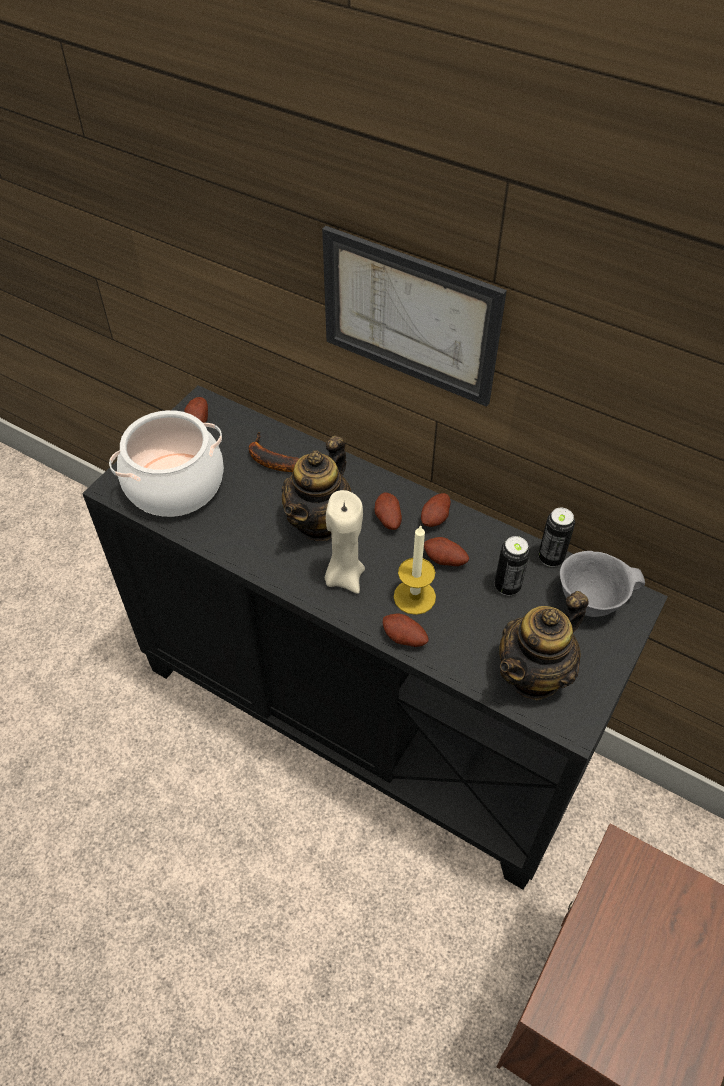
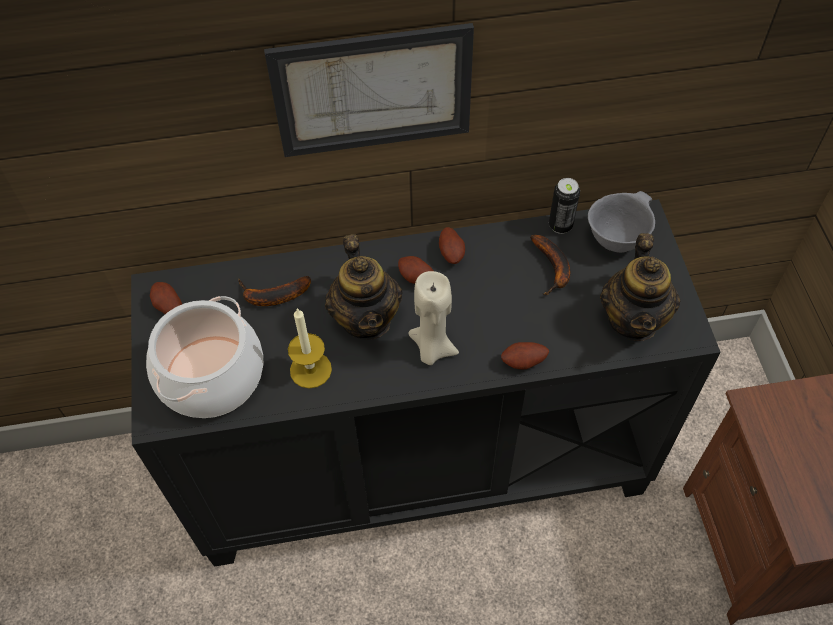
camera: 40 degrees left, 5 degrees up
candle [394,524,436,615] -> candle moved to [288,308,332,388]
potato [424,537,469,566] -> none
can [494,536,530,596] -> banana [530,235,570,295]

